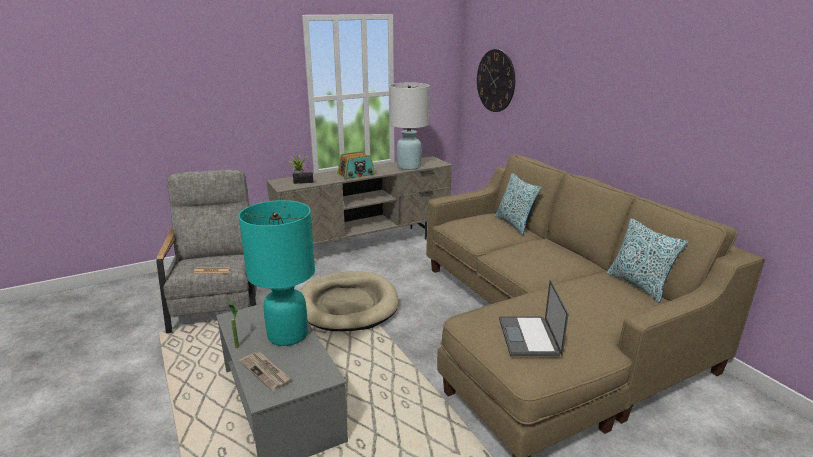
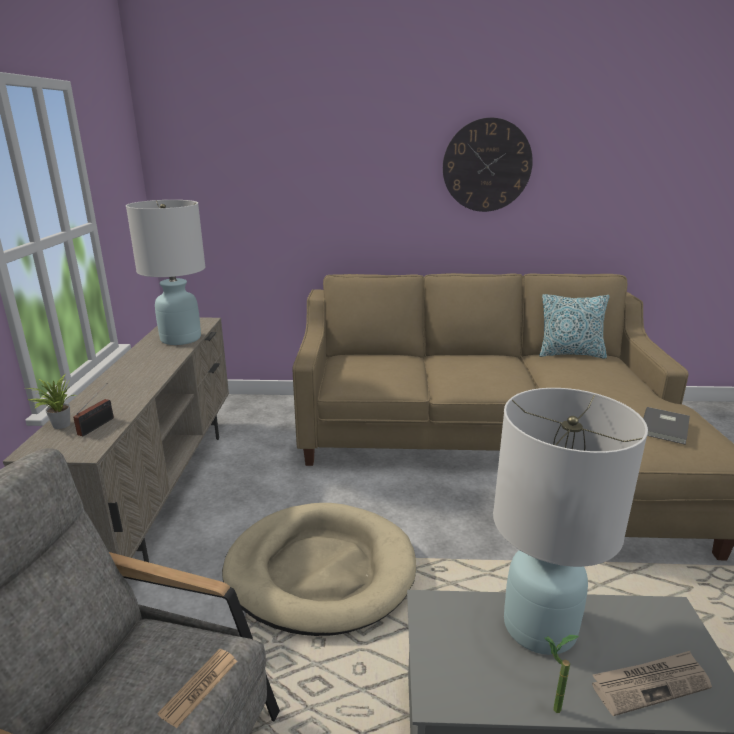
camera: 60 degrees left, 0 degrees up
turquoise table lamp [238,200,315,346] -> white table lamp [493,388,648,655]
radio [338,151,375,179] -> none
wall clock [477,49,515,112] -> wall clock moved to [443,118,533,212]
pillow [495,173,542,235] -> none
laptop [499,280,569,356] -> grey book [643,407,690,445]

